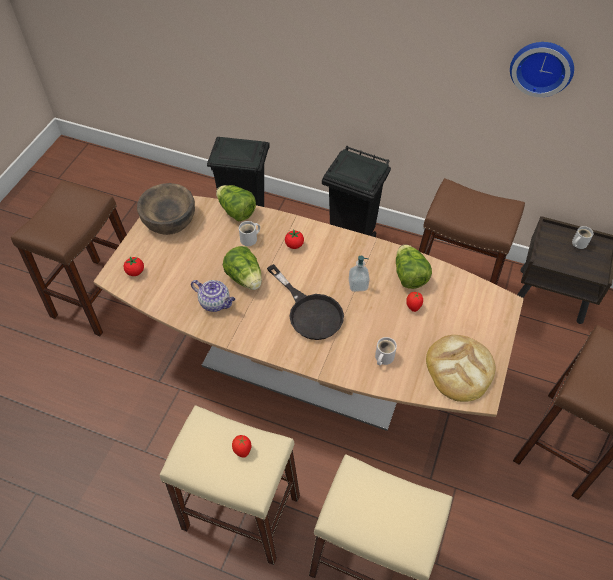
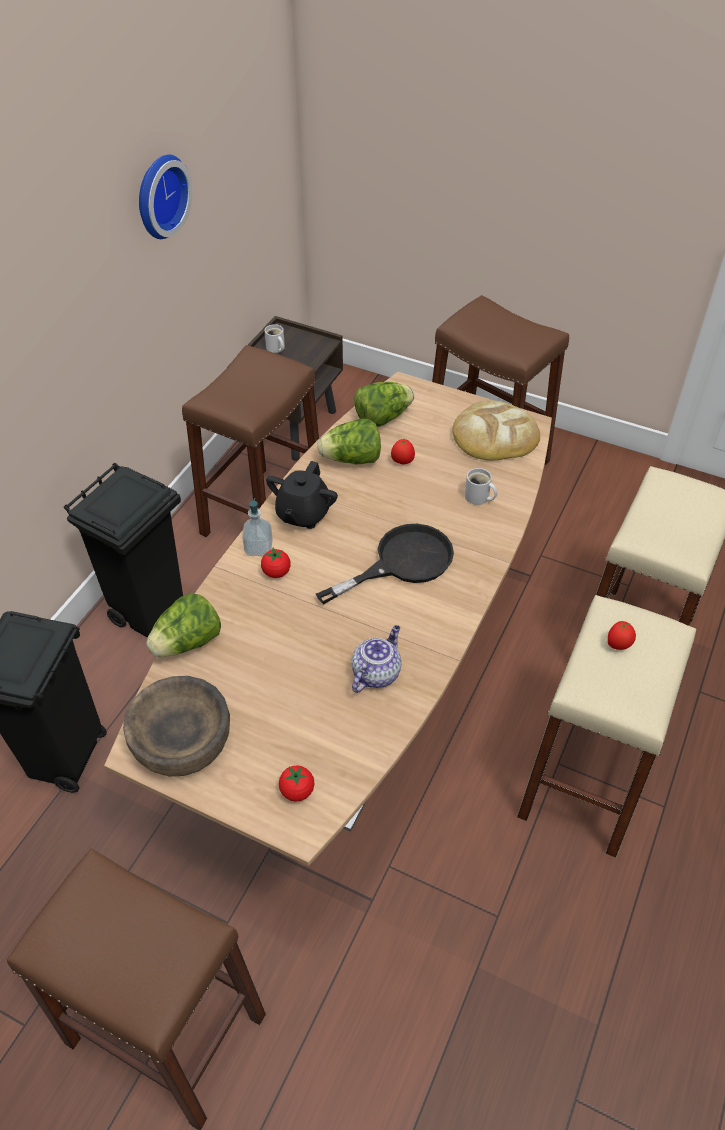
camera: 85 degrees left, 5 degrees down
lettuce [223,246,262,290] -> lettuce moved to [354,382,414,427]
white mug [239,221,260,246] -> none
soap dispenser [349,256,369,292] -> soap dispenser moved to [242,498,273,556]
none -> black teapot [266,461,338,529]

